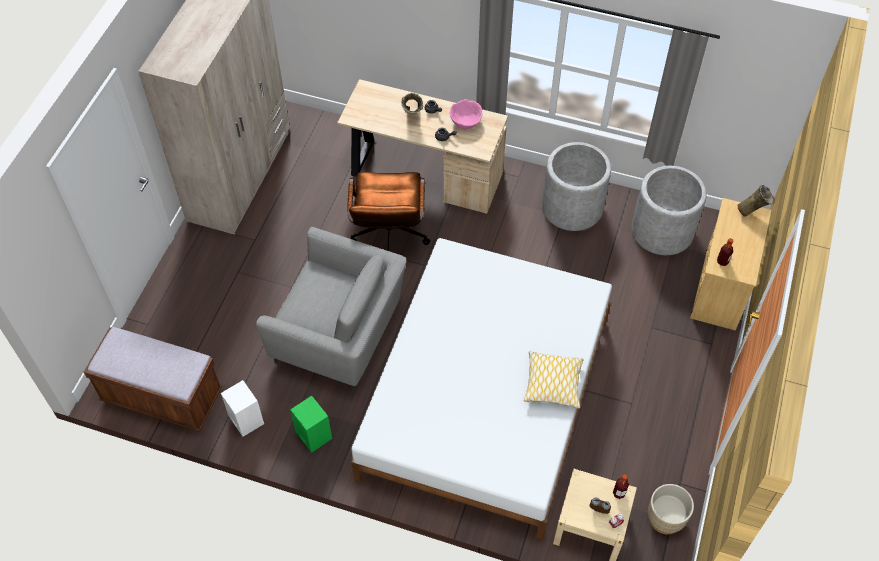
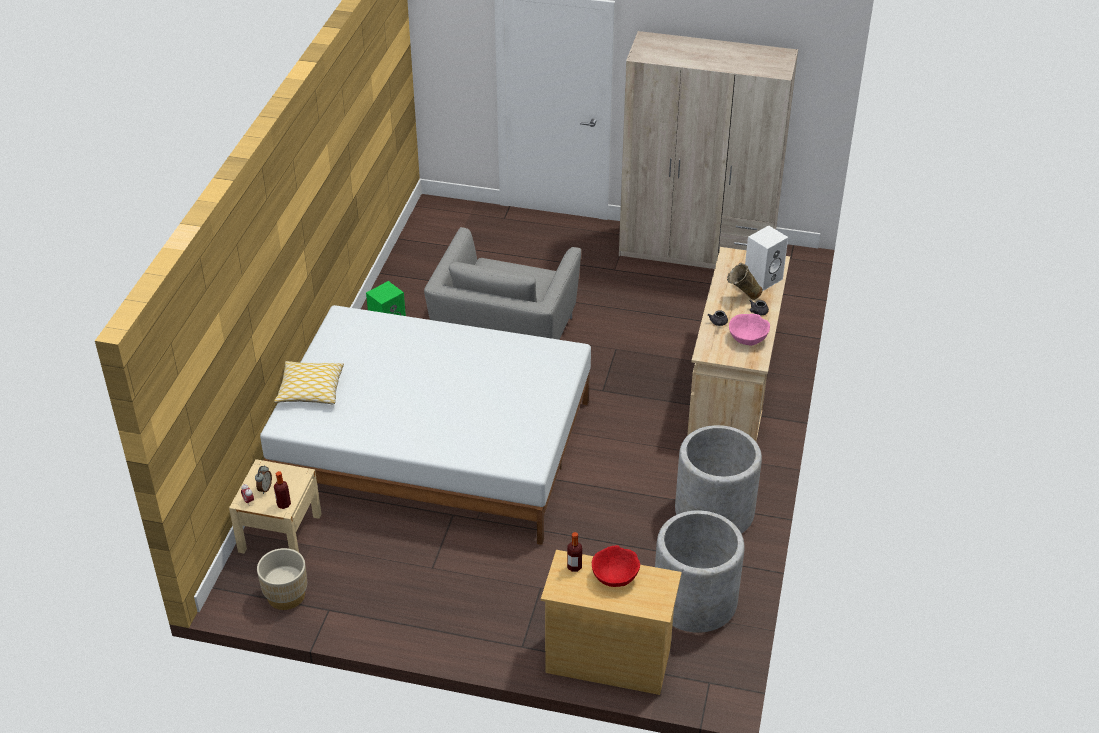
camera: 85 degrees right, 15 degrees down
brown bench [84,327,223,432] -> none
white speaker [221,380,264,437] -> white speaker moved to [745,225,788,291]
brown office chair [347,172,430,251] -> none
pillow [524,351,583,409] -> pillow moved to [274,361,344,404]
beige vase [738,185,775,217] -> none
none -> red bowl [592,545,640,587]

